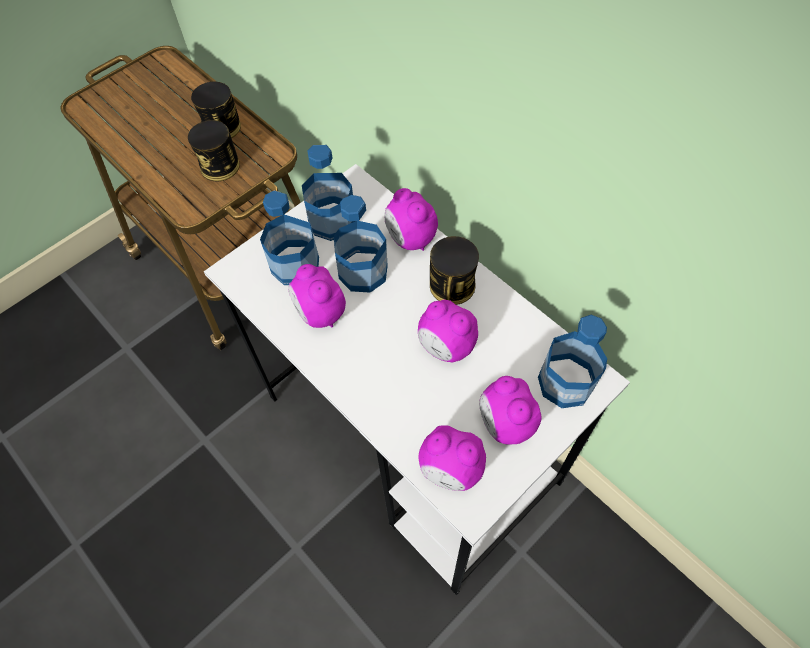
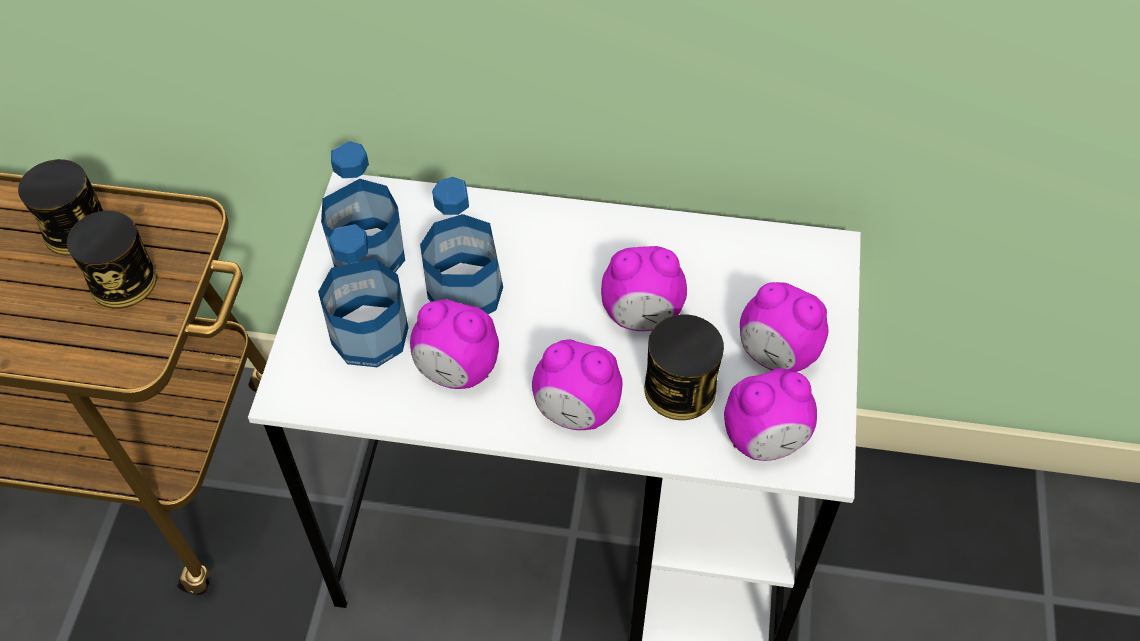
camera: 40 degrees left, 5 degrees down
alarm clock [384,188,438,251] -> alarm clock moved to [532,340,623,430]
can [430,236,479,305] -> can moved to [644,314,724,420]
bottle [538,315,607,408] -> none

